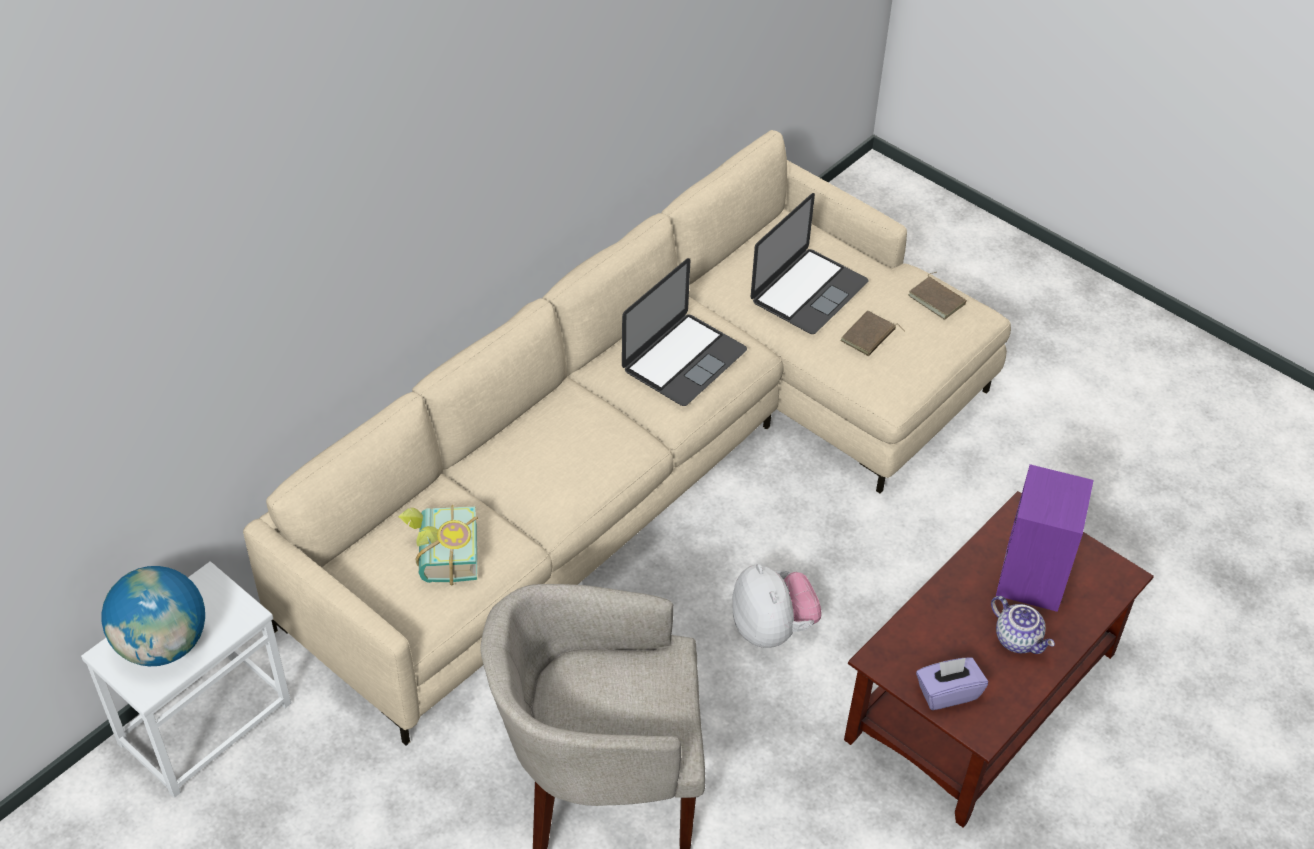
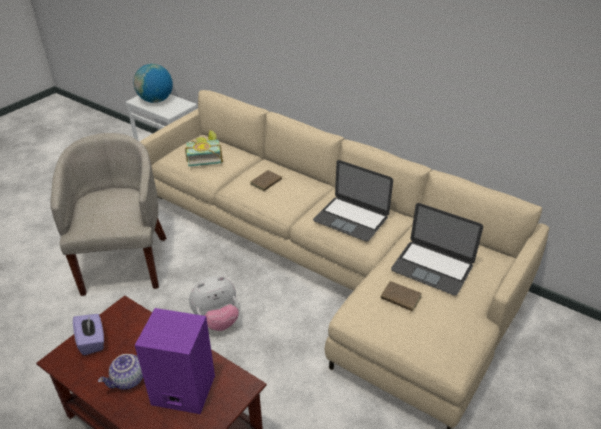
camera: 85 degrees right, 10 degrees down
brown book [908,272,967,320] -> brown book moved to [251,170,287,191]

